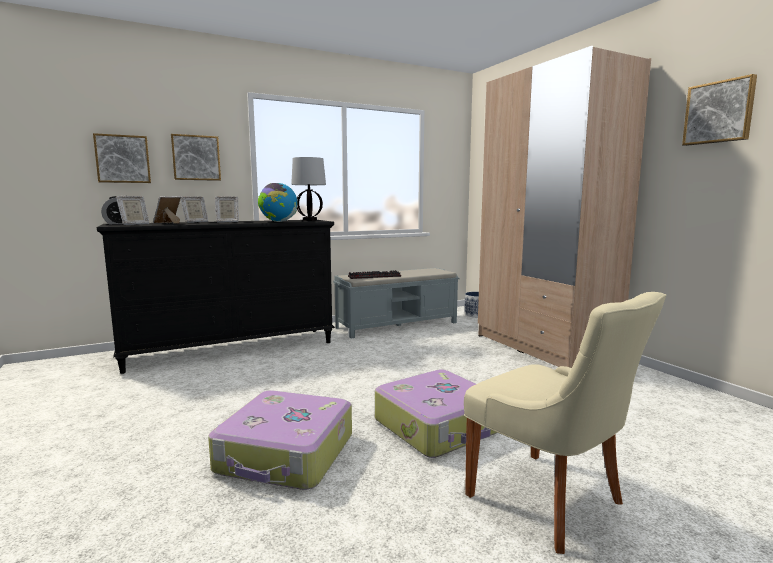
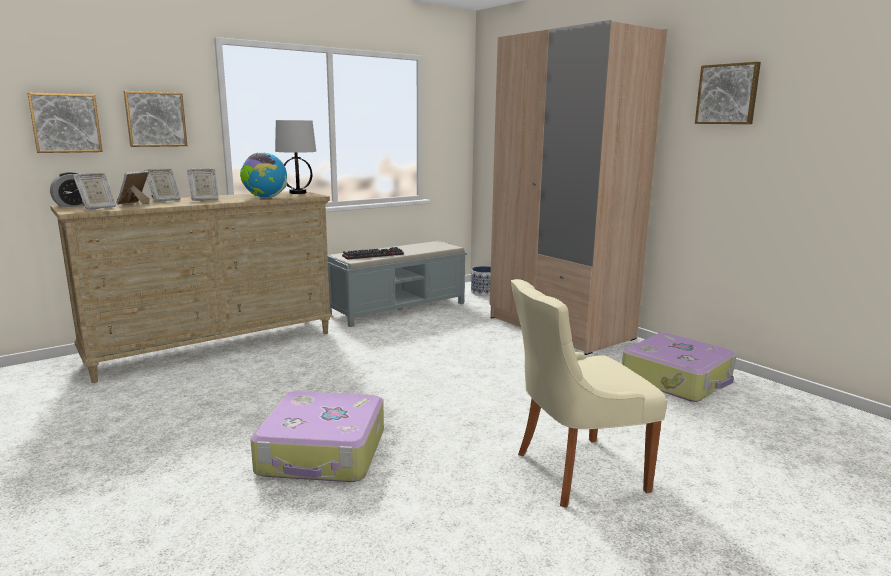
camera: 10 degrees left, 5 degrees up
black dresser [97,220,335,374] -> beige dresser [50,191,333,383]
suitcase [375,370,497,458] -> suitcase moved to [622,333,736,402]
beige chair [464,292,666,554] -> beige chair turned 120 degrees clockwise [511,279,667,508]

